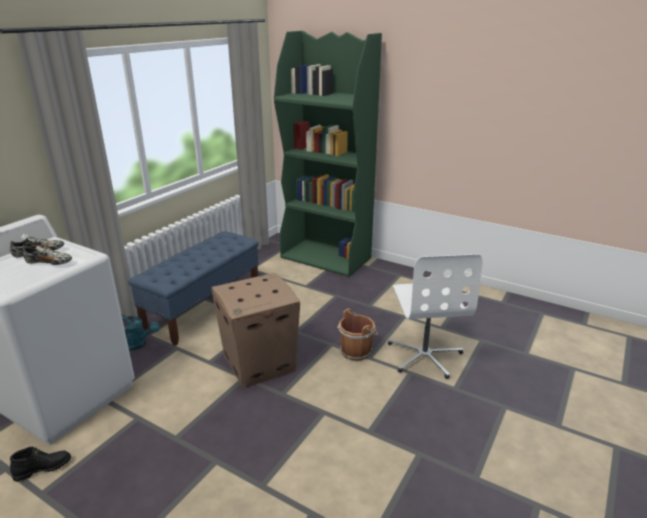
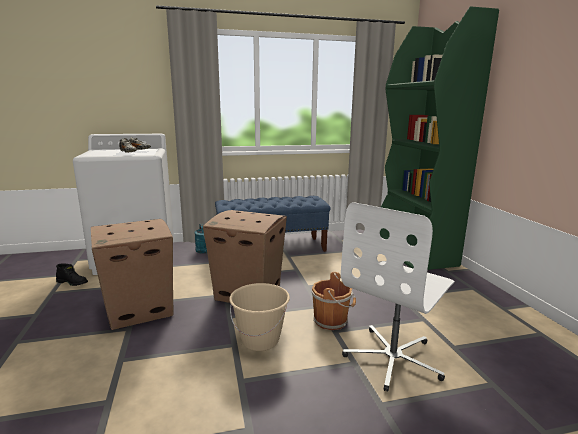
camera: 45 degrees right, 10 degrees down
none -> cardboard box [91,219,174,330]
none -> beige bucket [229,283,290,351]

